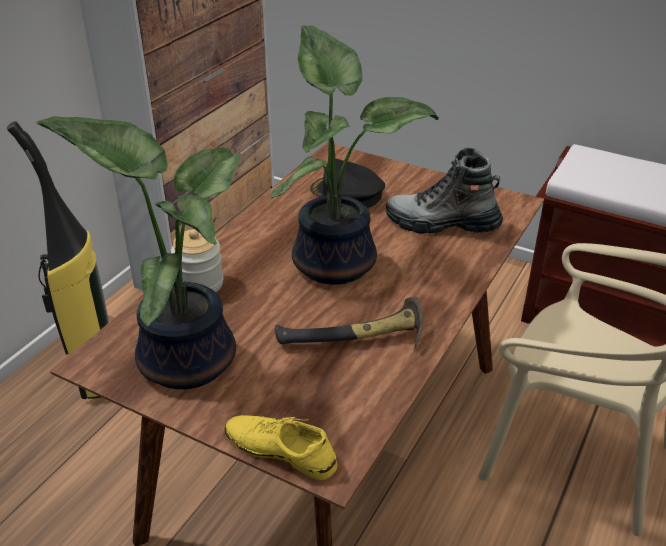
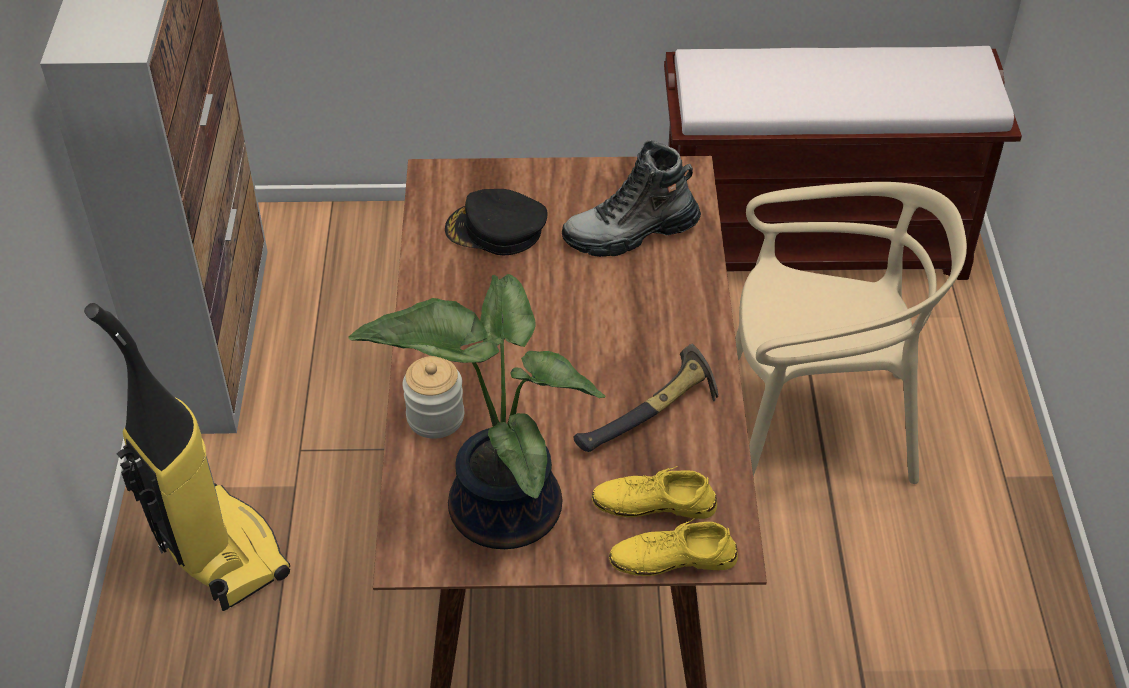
camera: 30 degrees left, 10 degrees up
potted plant [270,26,439,284] -> none
none -> yellow shoe [592,466,717,519]

